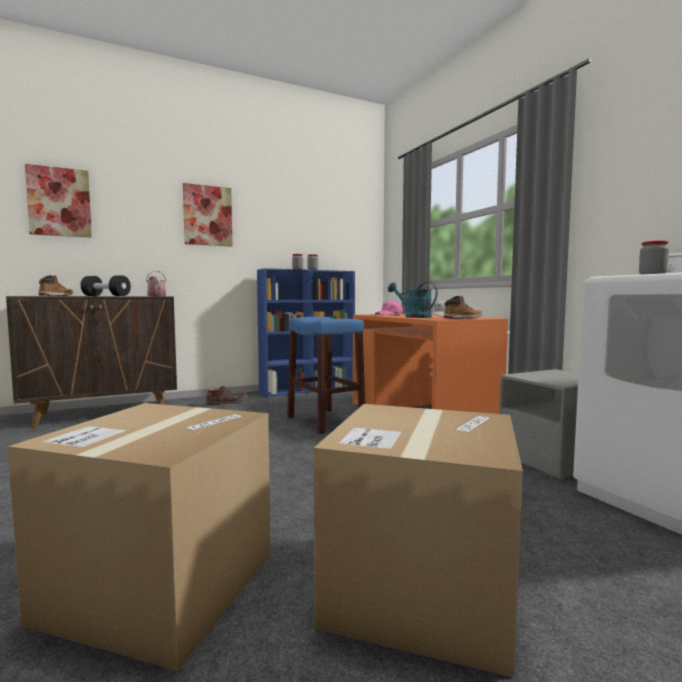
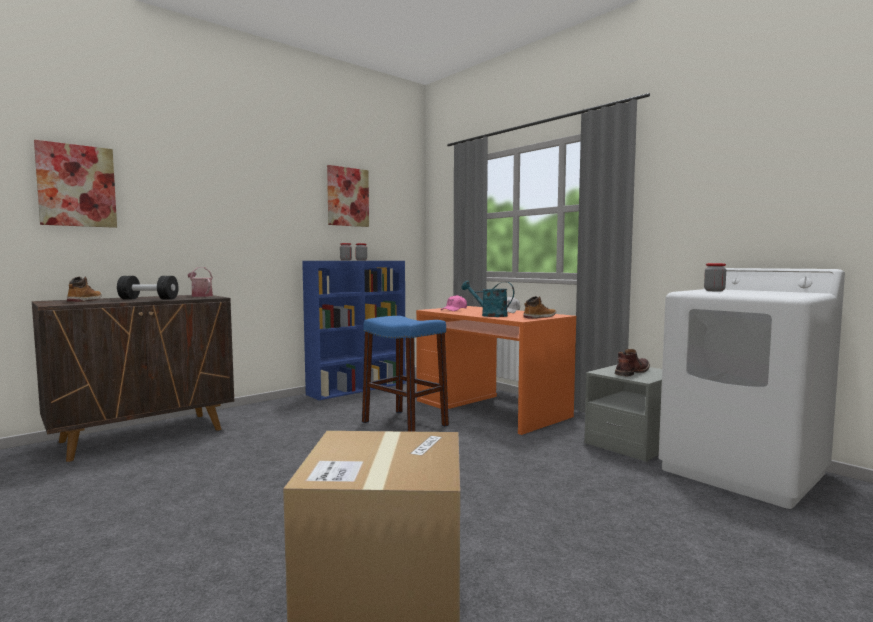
camera: 15 degrees left, 0 degrees up
picture [183,183,233,247] -> picture moved to [327,165,369,227]
brown boot [205,386,247,406] -> brown boot moved to [615,349,650,376]
cardboard box [314,404,523,678] -> none

